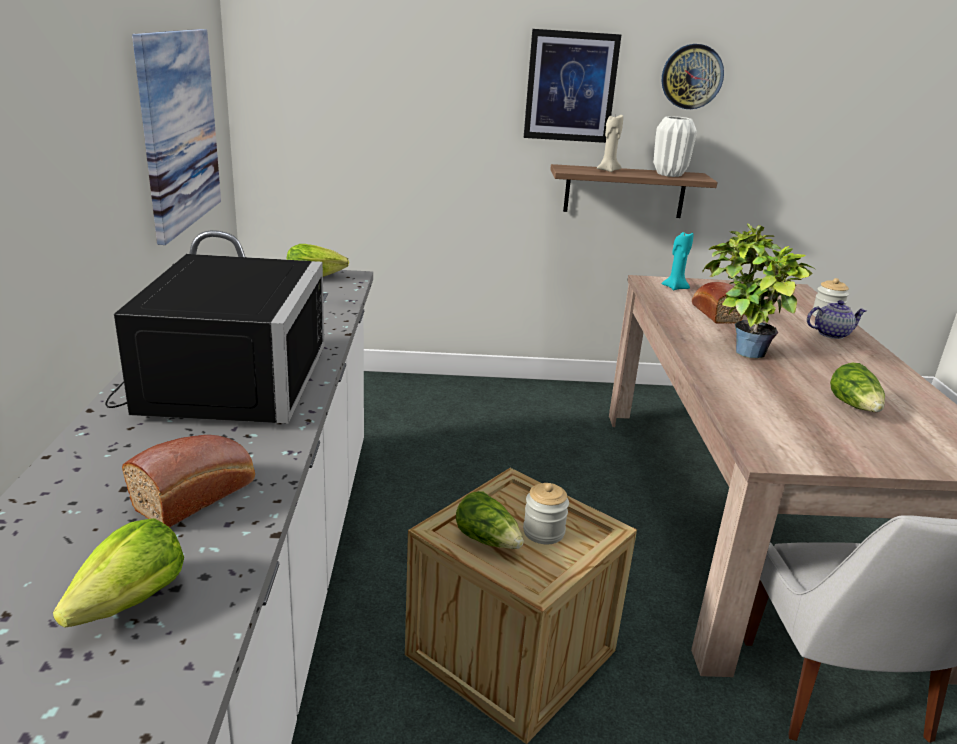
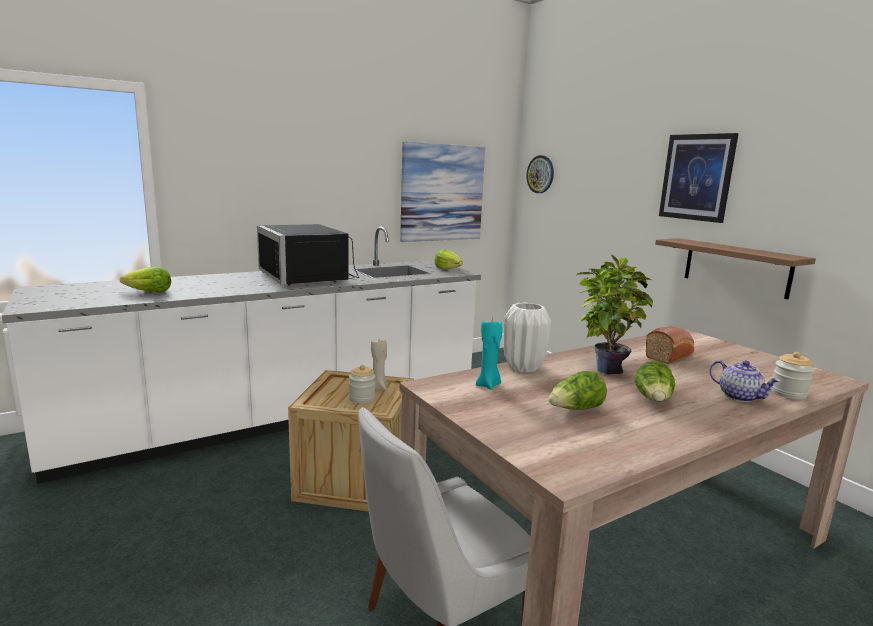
camera: 60 degrees right, 10 degrees down
black microwave [105,254,325,424] -> black microwave turned 90 degrees clockwise [257,224,359,285]
bread [122,435,255,528] -> none
lettuce [456,491,524,549] -> lettuce moved to [634,361,675,402]
beige candle [597,113,623,172] -> beige candle moved to [371,339,387,390]
white vase [654,116,697,177] -> white vase moved to [504,302,551,373]
turquoise candle [661,232,694,290] -> turquoise candle moved to [476,321,502,390]
wall clock [662,44,724,109] -> wall clock moved to [526,155,554,193]

